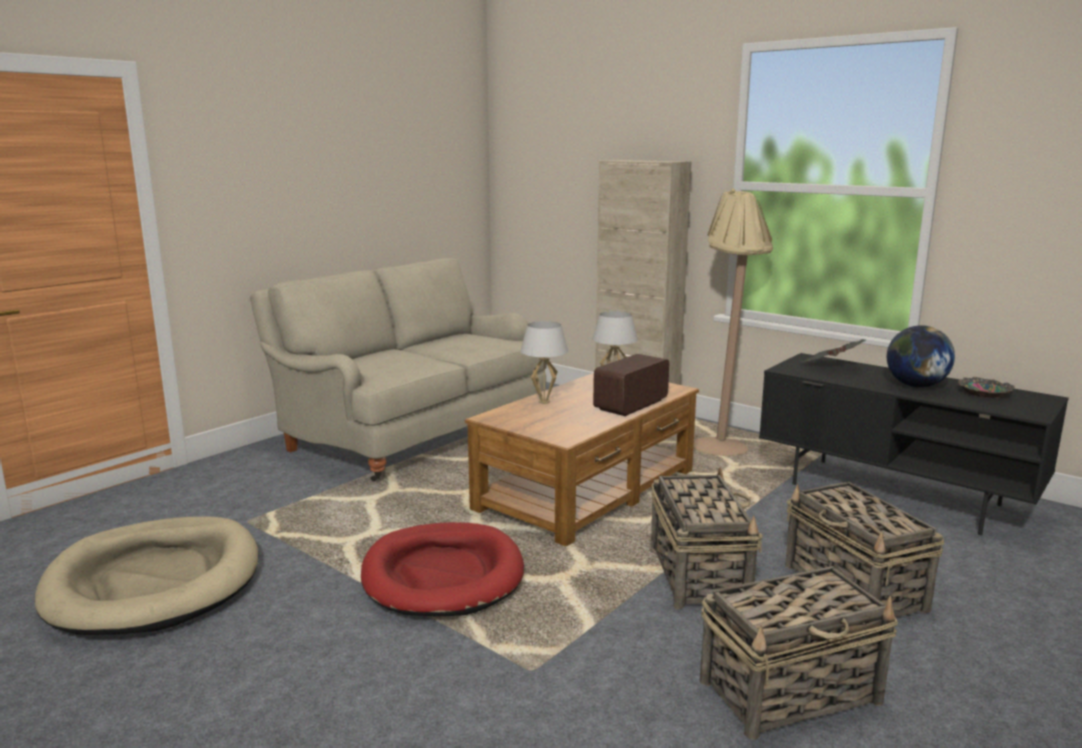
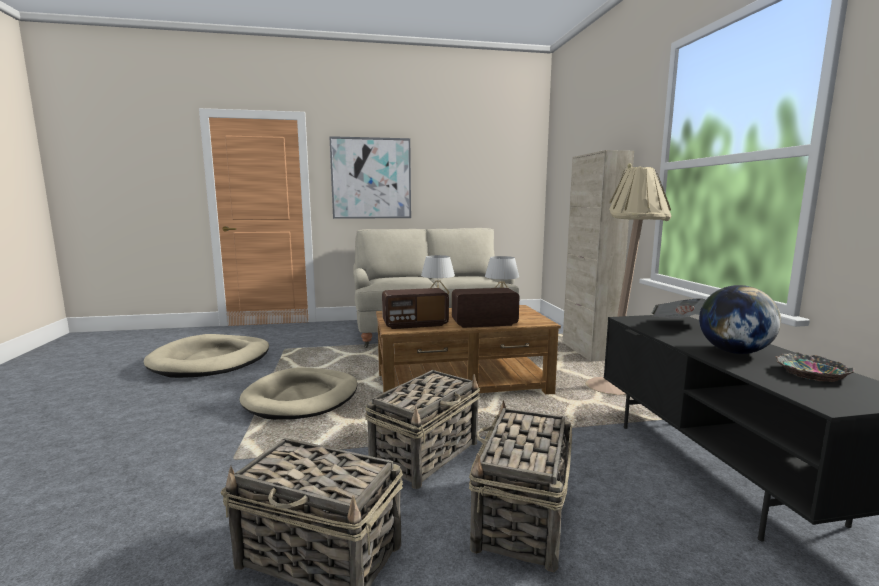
camera: 40 degrees right, 5 degrees down
red dog bed [361,522,524,616] -> beige dog bed [240,367,357,420]
none -> picture [329,136,411,219]
none -> radio [382,288,449,329]

